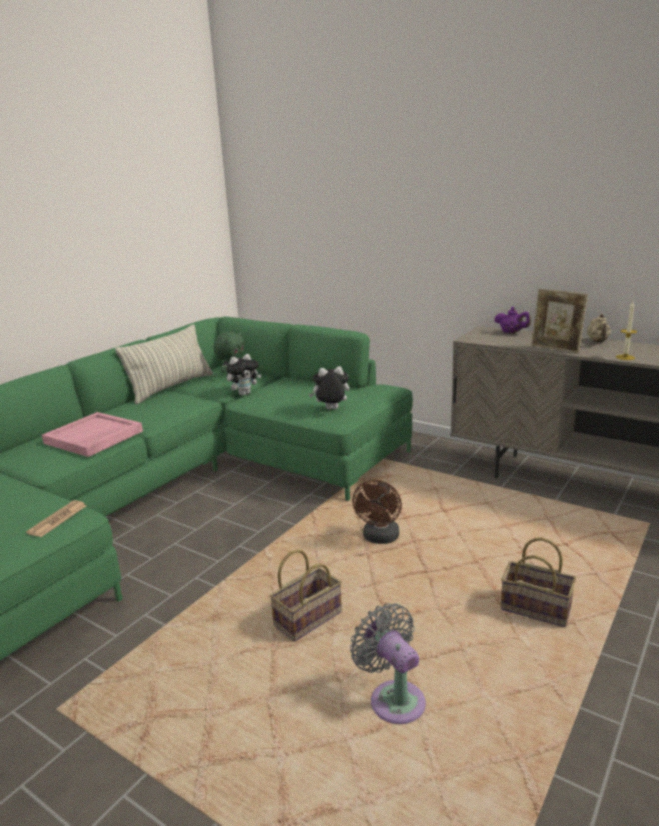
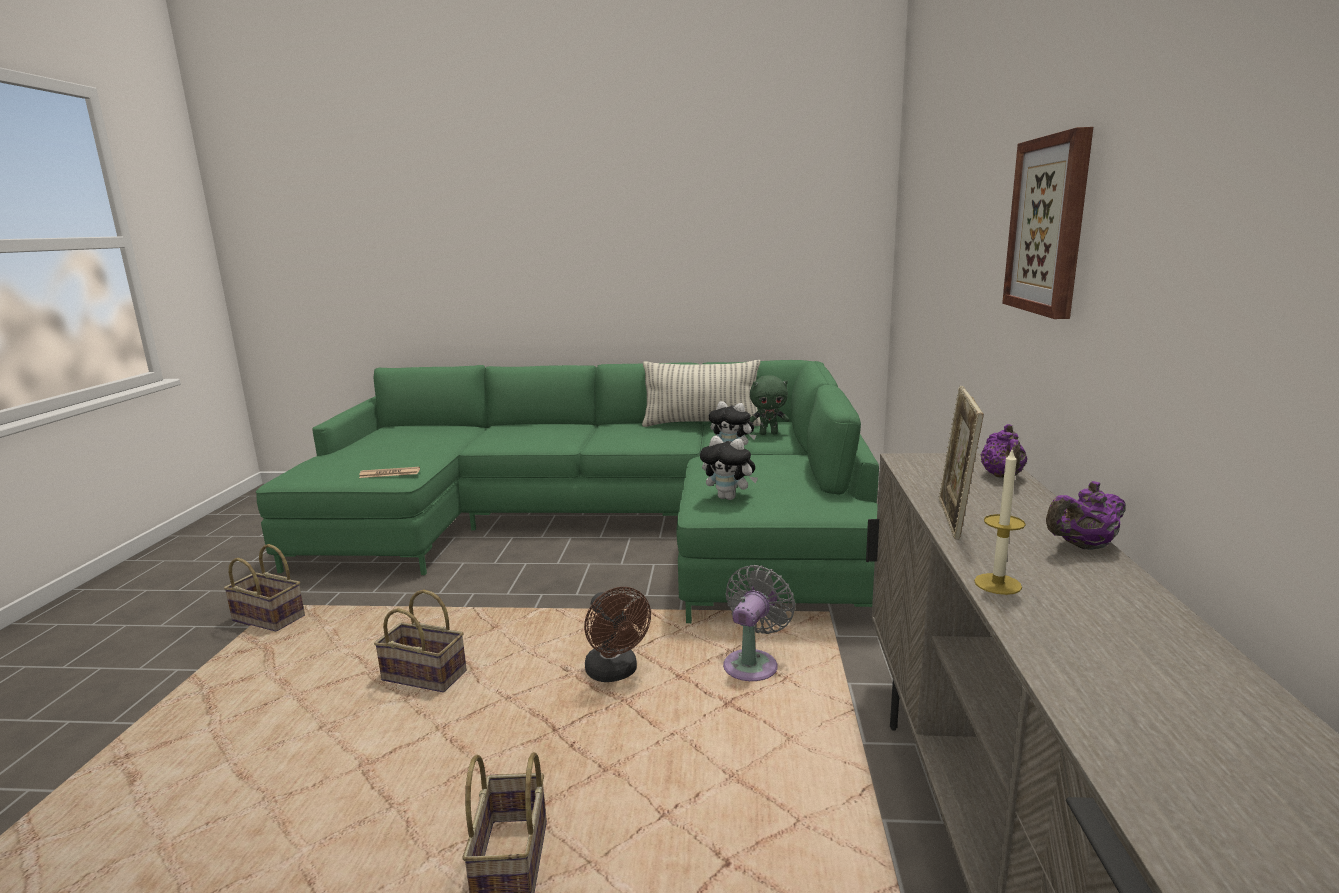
camera: 60 degrees right, 5 degrees down
pink tray [42,412,143,457] -> none
plush toy [309,366,350,410] -> plush toy turned 150 degrees clockwise [700,436,758,500]
grey fan [350,603,426,724] -> grey fan moved to [723,565,795,681]
brown fan [352,480,402,544] -> brown fan turned 105 degrees counterclockwise [584,587,651,682]
beige teapot [587,314,611,342] -> purple teapot [1046,481,1126,550]
none -> basket [224,544,305,631]
none -> picture [1002,127,1093,319]

